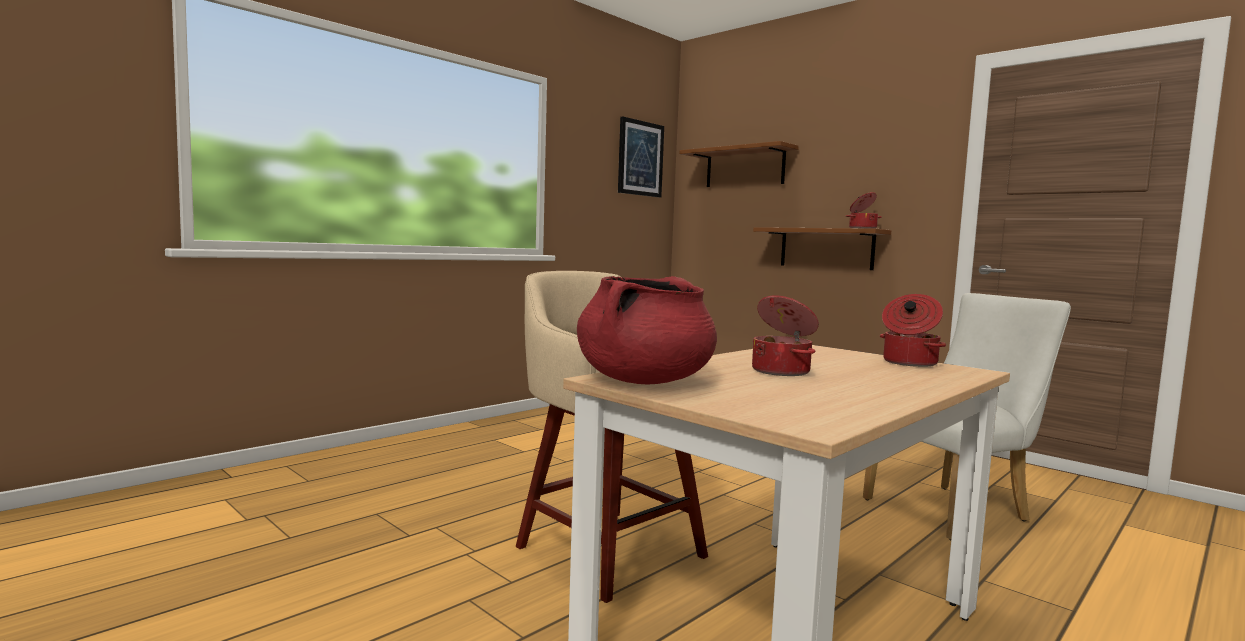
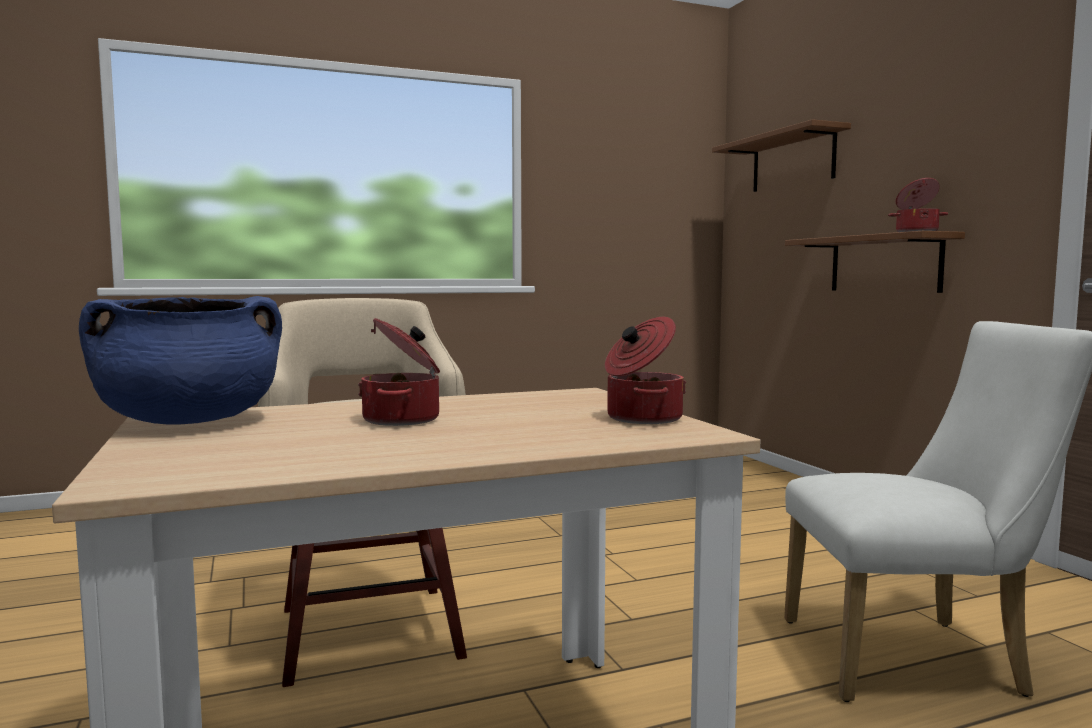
camera: 25 degrees right, 0 degrees up
red cooking pot [577,276,717,384] -> blue cooking pot [79,296,282,424]
picture [618,116,664,197] -> none

